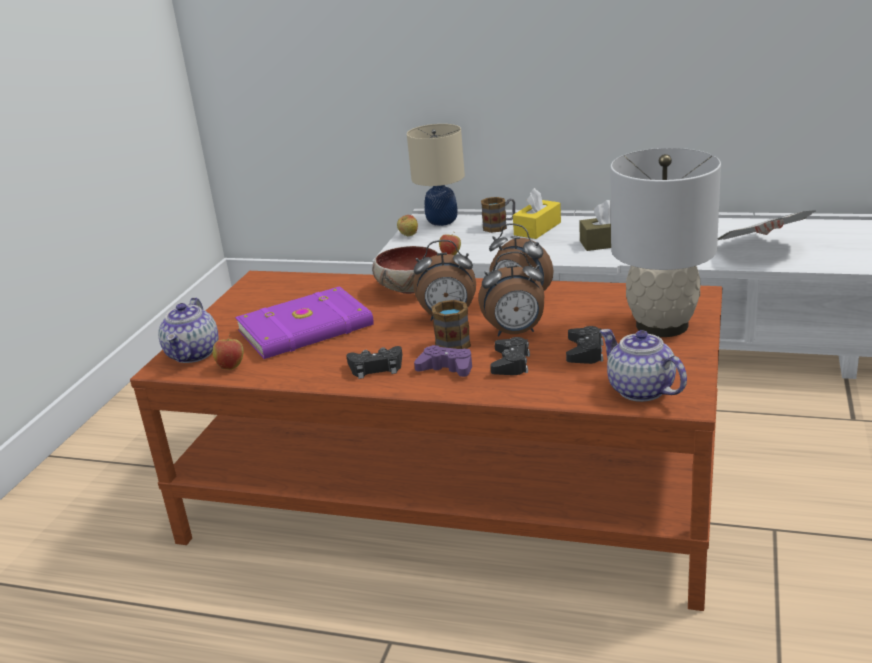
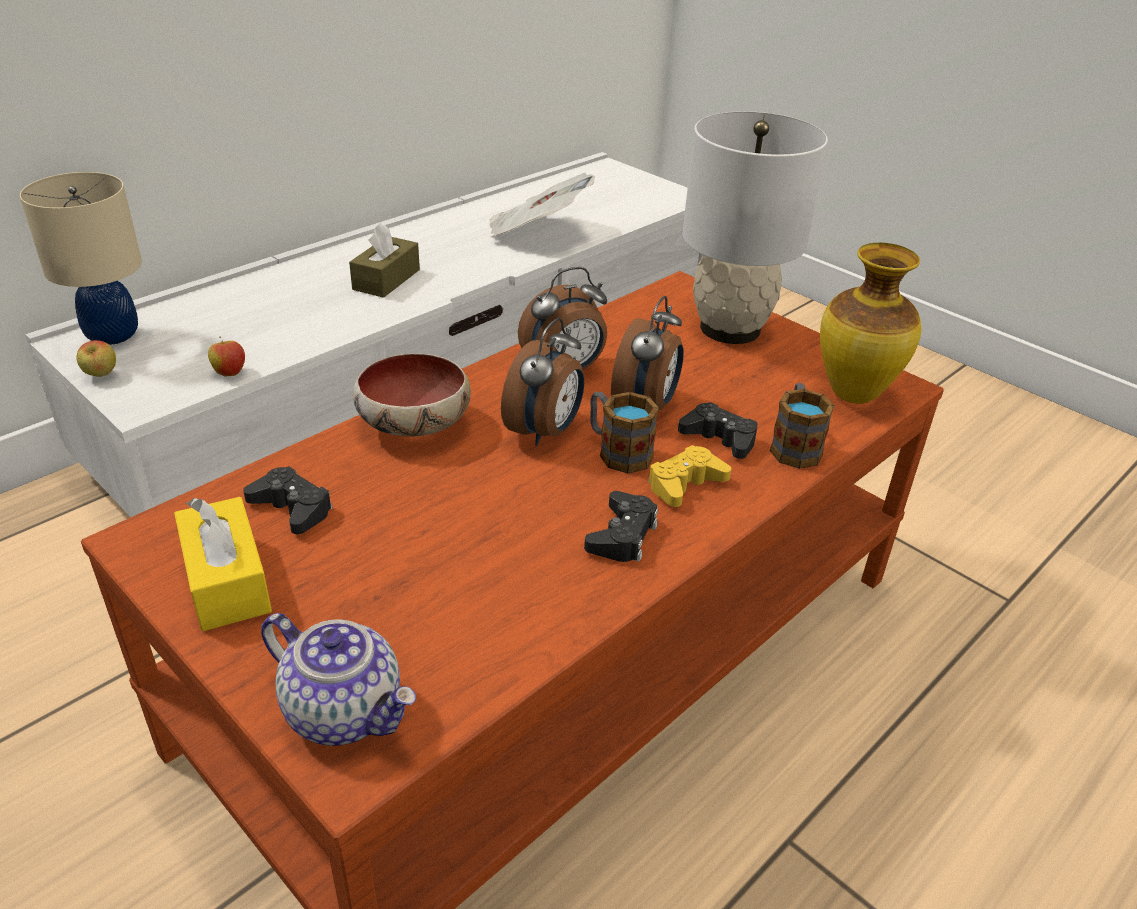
camera: 65 degrees left, 10 degrees up
apple [212,334,244,370] -> none
purple book [235,286,374,359] -> none
purple game controller [414,345,472,377] -> yellow game controller [648,445,731,507]
mug [481,197,515,233] -> mug moved to [770,383,835,469]
yellow tissue box [513,188,561,239] -> yellow tissue box moved to [174,497,272,631]
black game controller [566,326,603,364] -> black game controller moved to [243,466,332,534]
teapot [600,329,687,402] -> vase [820,243,921,404]

